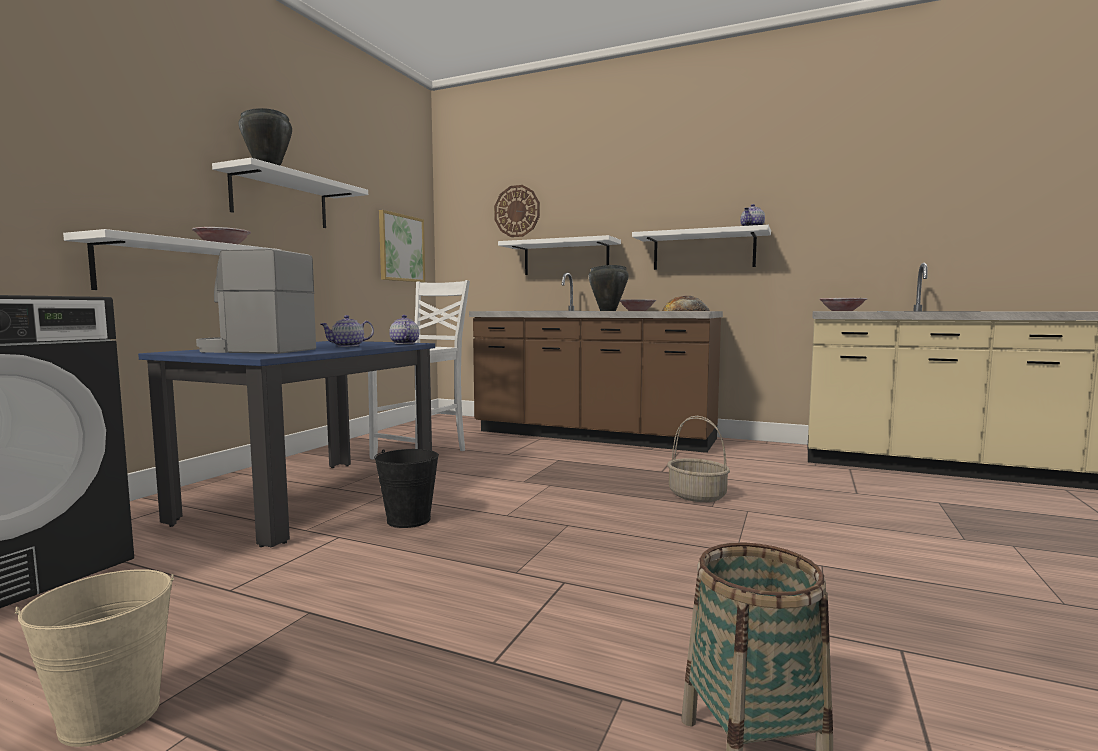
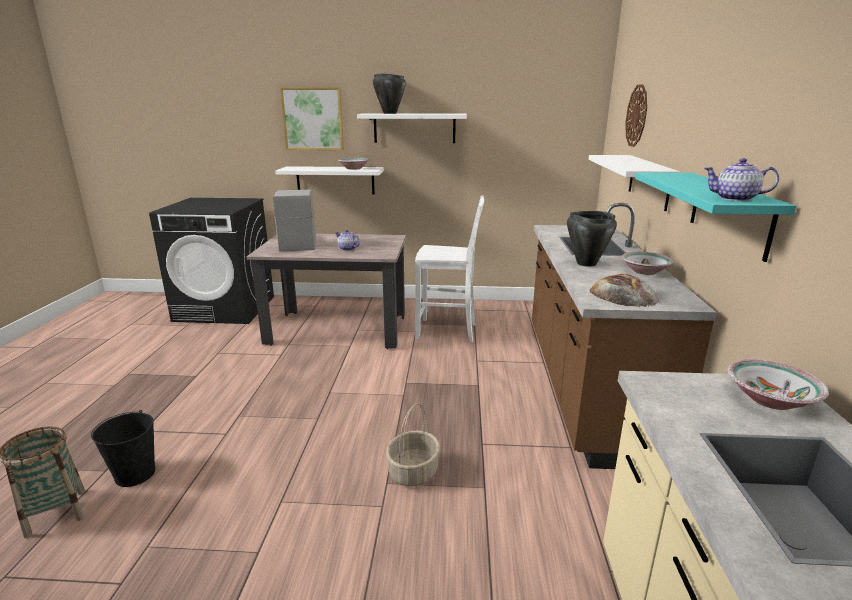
camera: 70 degrees right, 15 degrees up
beige bucket [15,569,174,747] -> none
blue dining table [138,341,435,547] -> beige dining table [247,234,406,349]
black bucket [374,449,439,528] -> black bucket moved to [91,410,155,487]
picture [379,210,425,282] -> picture moved to [280,87,344,150]
teapot [389,315,419,344] -> none
white shelf [632,225,771,270] -> turquoise shelf [635,172,796,262]

